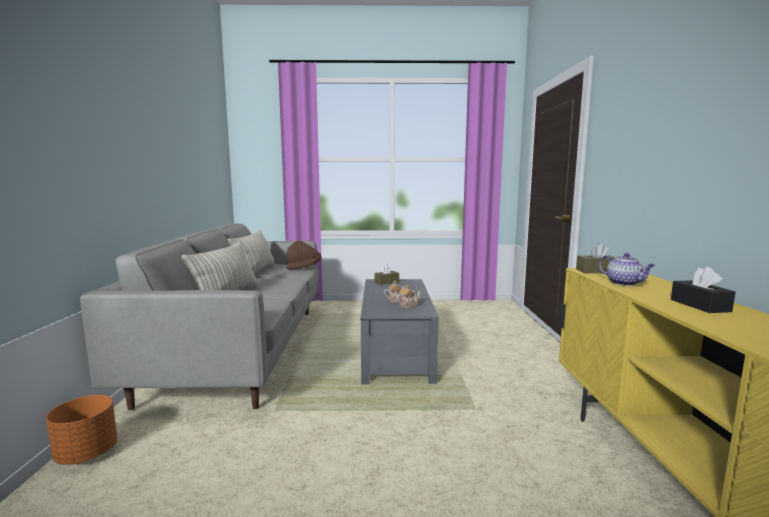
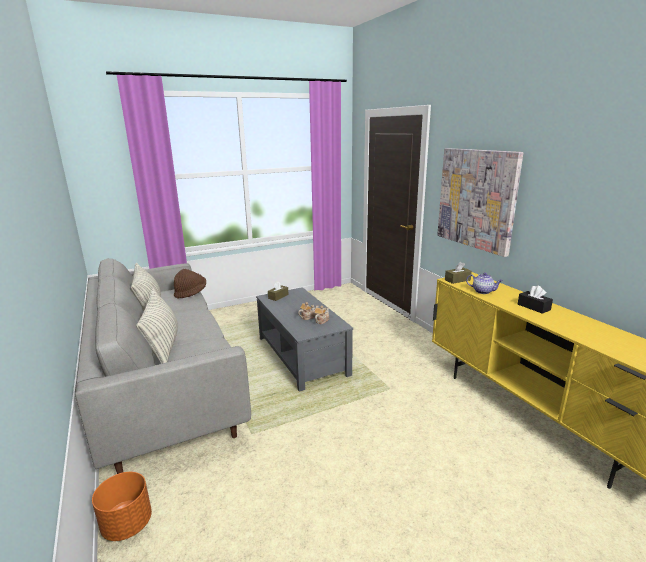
camera: 25 degrees left, 10 degrees up
none -> picture [437,148,523,257]

